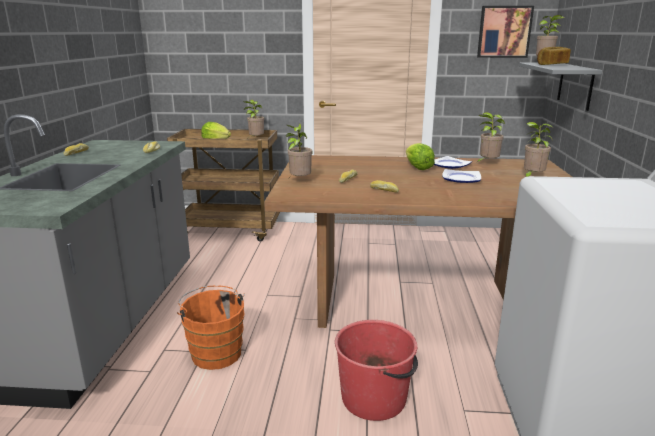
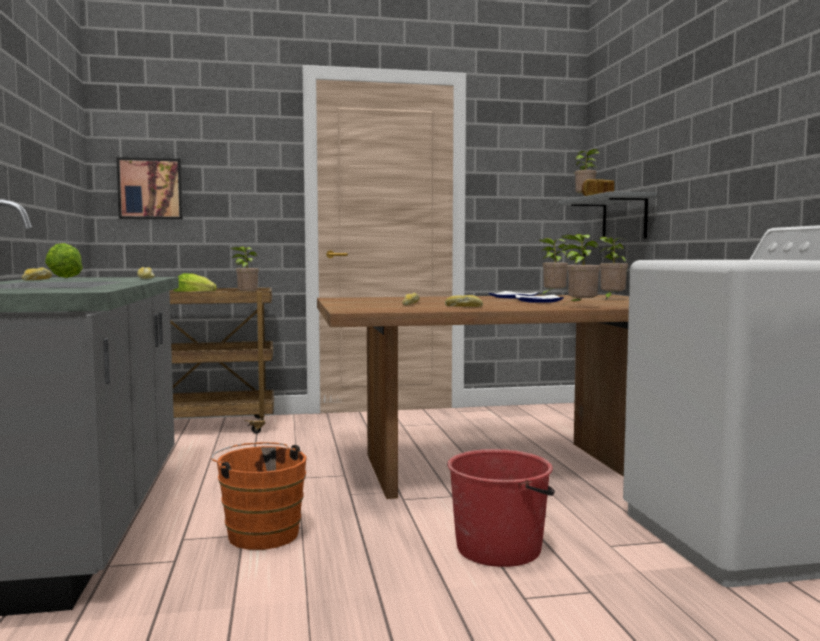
camera: 15 degrees left, 15 degrees down
potted plant [286,124,312,178] -> potted plant moved to [561,234,600,304]
lettuce [406,143,435,170] -> lettuce moved to [45,243,83,278]
picture [477,6,534,58] -> picture moved to [116,157,183,220]

